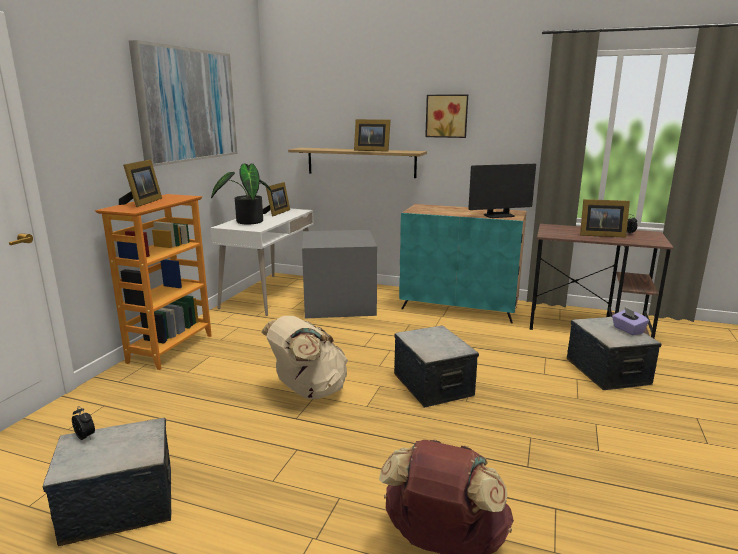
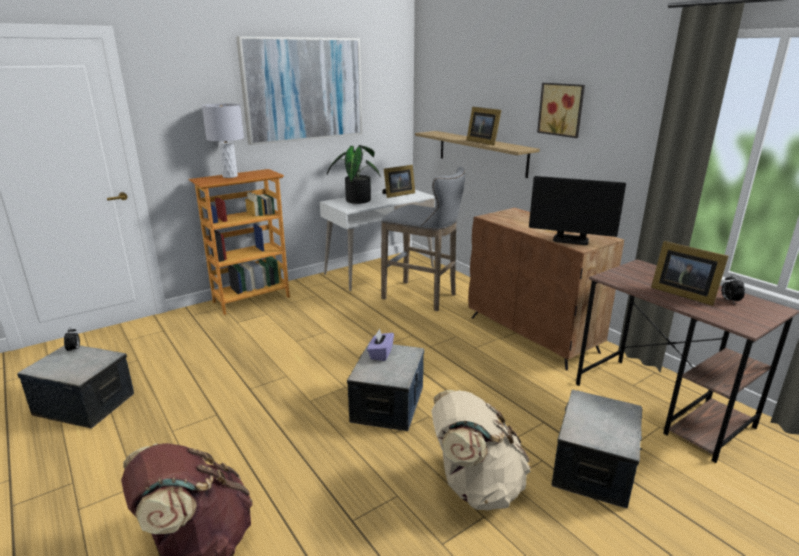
camera: 35 degrees right, 5 degrees up
picture frame [119,159,162,207] -> grey table lamp [202,103,244,178]
beige backpack [261,316,348,399] -> beige backpack moved to [431,390,531,510]
grey storage box [302,230,377,318] -> grey stool [381,167,465,311]
turquoise cabinet [399,204,526,323] -> brown cabinet [468,208,624,370]
purple tissue box [612,308,649,335] -> purple tissue box moved to [367,329,394,361]

